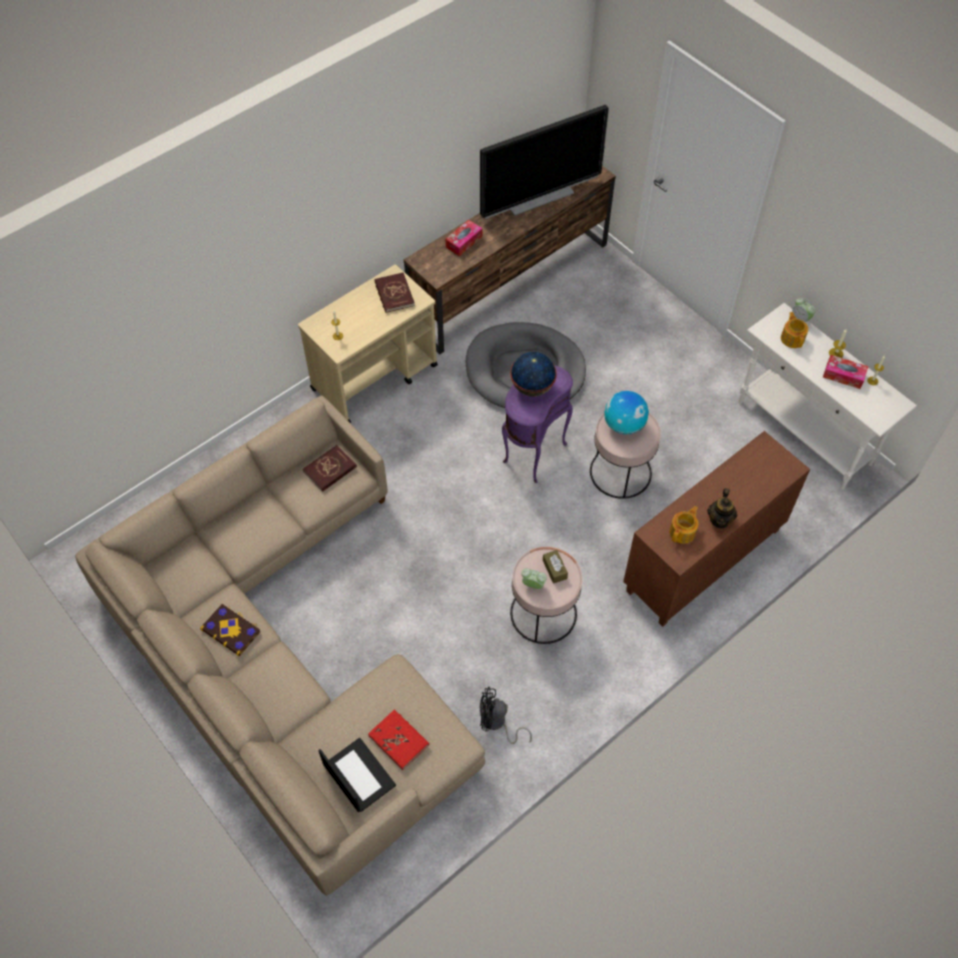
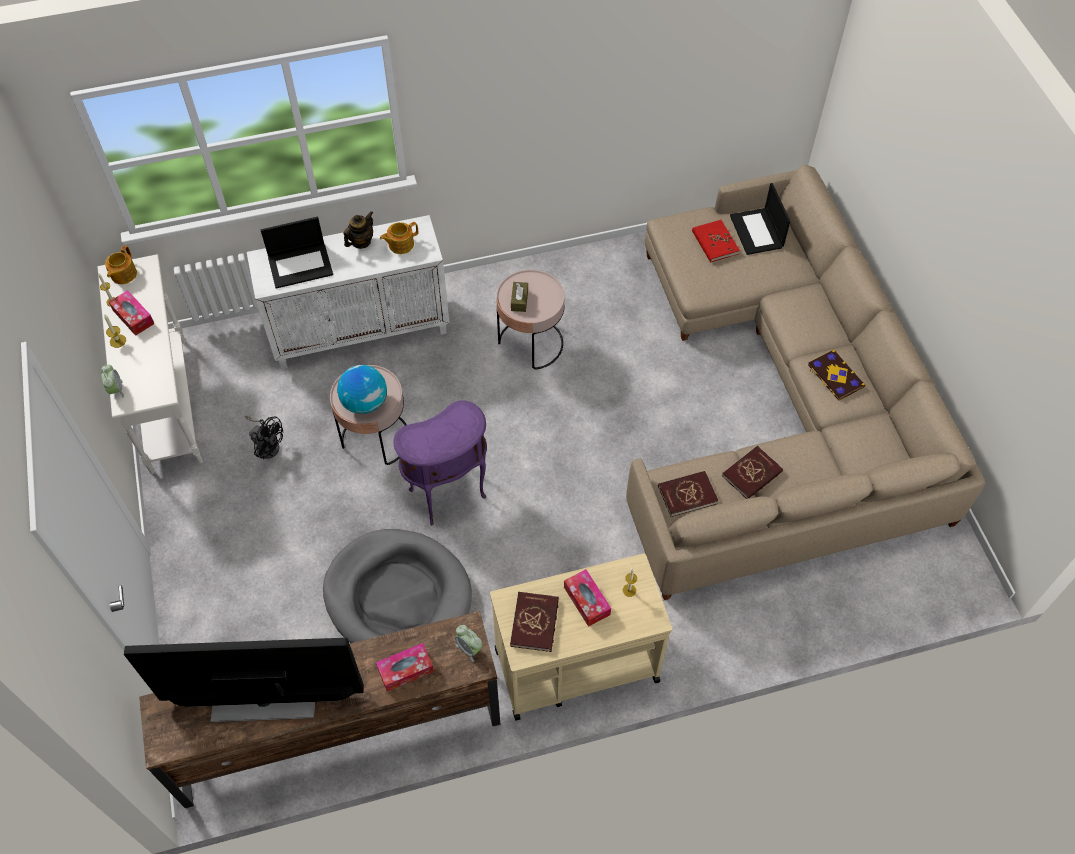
camera: 155 degrees left, 0 degrees up
black fan [480,687,532,744] -> black fan moved to [245,416,283,459]
globe [510,352,557,396] -> none
alarm clock [521,568,547,589] -> alarm clock moved to [455,625,482,662]
brown cabinet [623,431,810,627] -> white cabinet [247,215,449,369]
teapot [781,312,808,348] -> teapot moved to [105,245,137,284]
none -> laptop [261,217,333,289]
none -> tissue box [564,569,611,627]
none -> red book [722,446,783,499]

